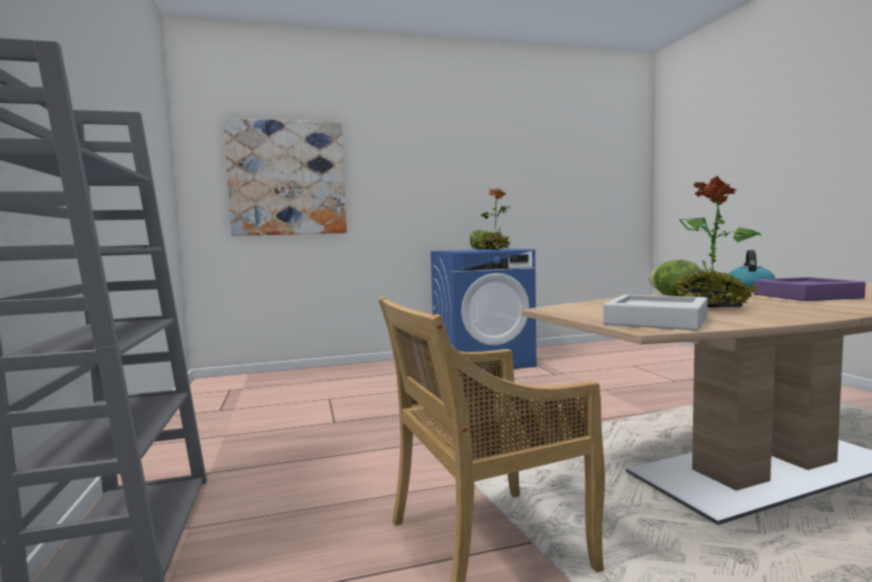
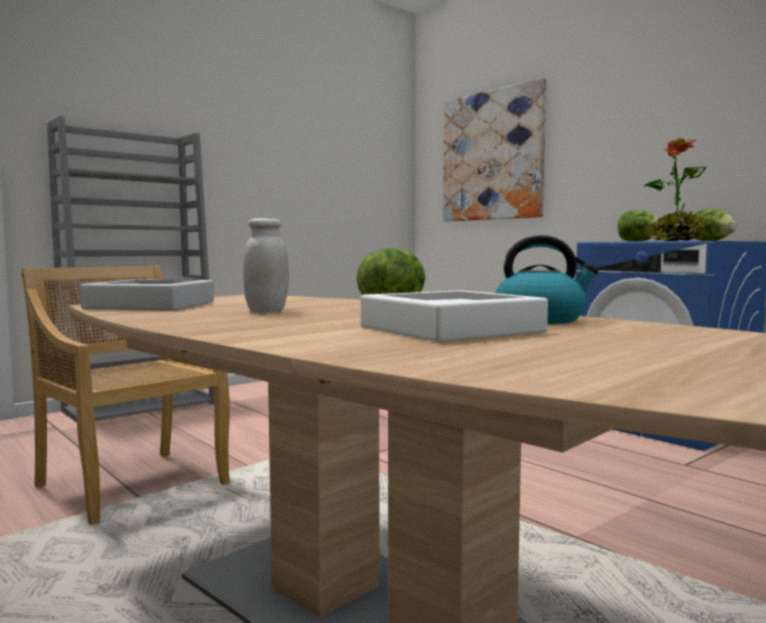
camera: 65 degrees right, 0 degrees up
potted plant [675,176,761,307] -> white jar [243,218,289,313]
purple tray [753,277,866,301] -> white tray [361,290,548,342]
none -> lettuce [618,210,660,242]

